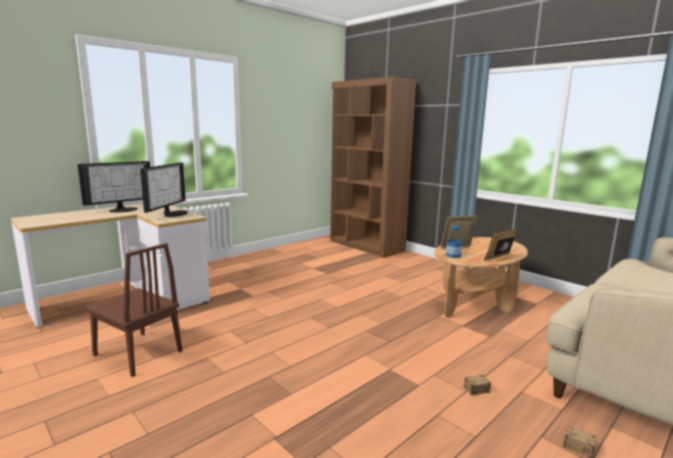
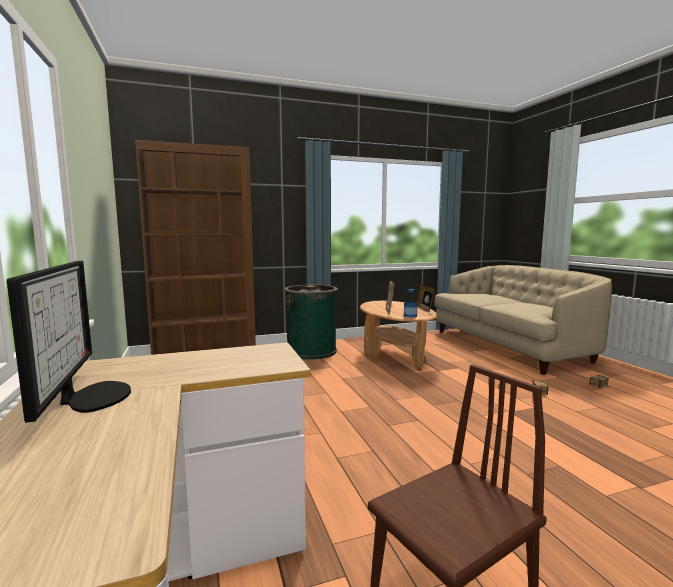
camera: 65 degrees left, 5 degrees down
monitor [140,163,188,217] -> none
none -> green trash can [284,285,338,360]

